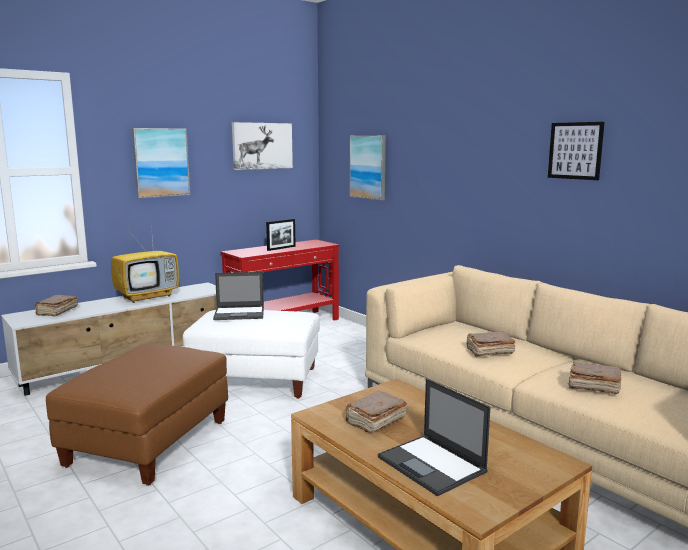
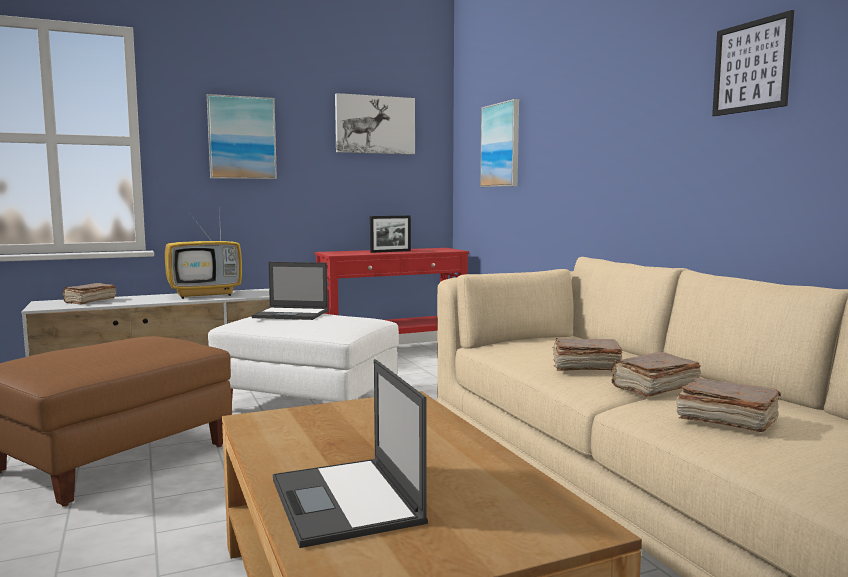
camera: 15 degrees right, 5 degrees down
brown book [345,391,407,434] -> brown book moved to [611,352,701,397]

